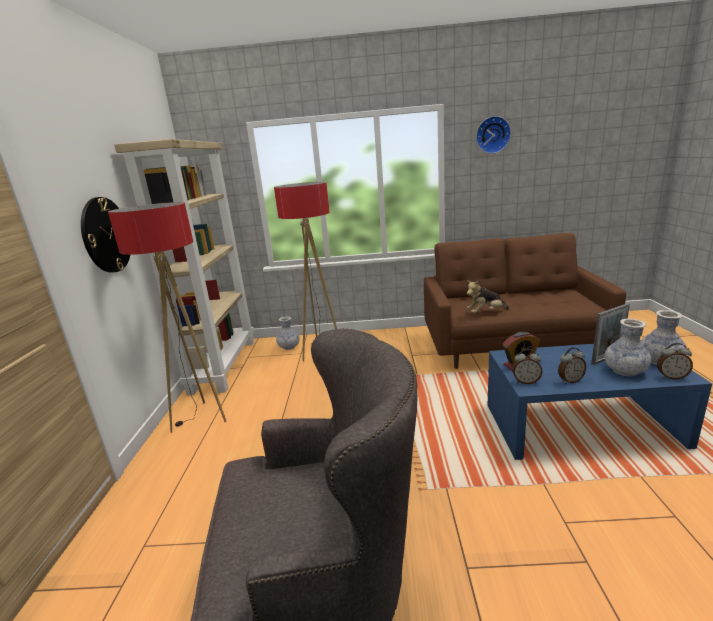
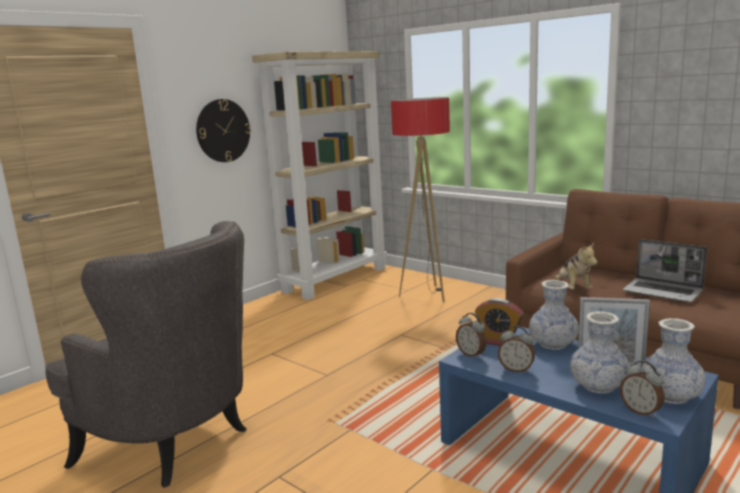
camera: 40 degrees right, 5 degrees down
floor lamp [108,202,227,433] -> none
vase [276,317,300,350] -> vase moved to [529,280,579,350]
plush toy [467,280,509,313] -> plush toy turned 120 degrees counterclockwise [555,242,597,289]
wall clock [476,116,511,154] -> none
none -> laptop [623,239,707,302]

